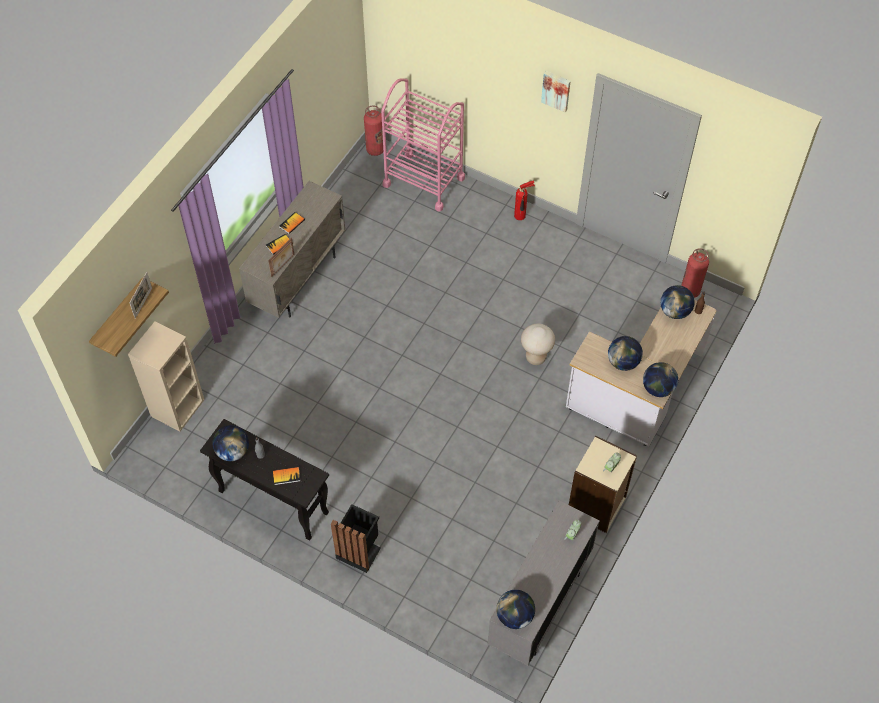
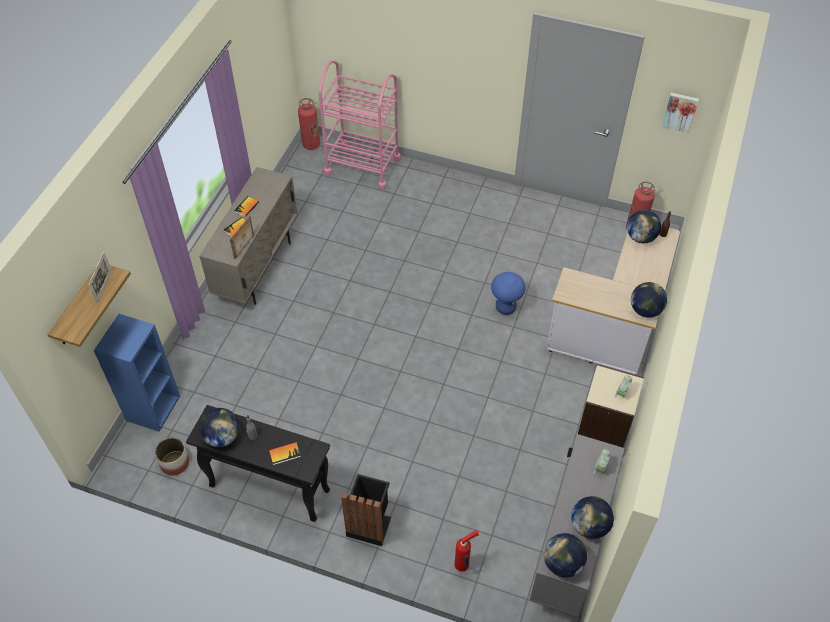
camera: 10 degrees left, 5 degrees down
beige bookcase [128,321,204,432] -> blue bookcase [94,314,180,432]
fire extinguisher [514,181,535,220] -> fire extinguisher moved to [455,530,479,571]
beige stool [521,324,555,365] -> blue stool [491,272,525,315]
picture [541,71,571,112] -> picture moved to [662,93,699,133]
globe [608,336,643,371] -> globe moved to [571,496,614,539]
none -> planter [155,438,189,475]

